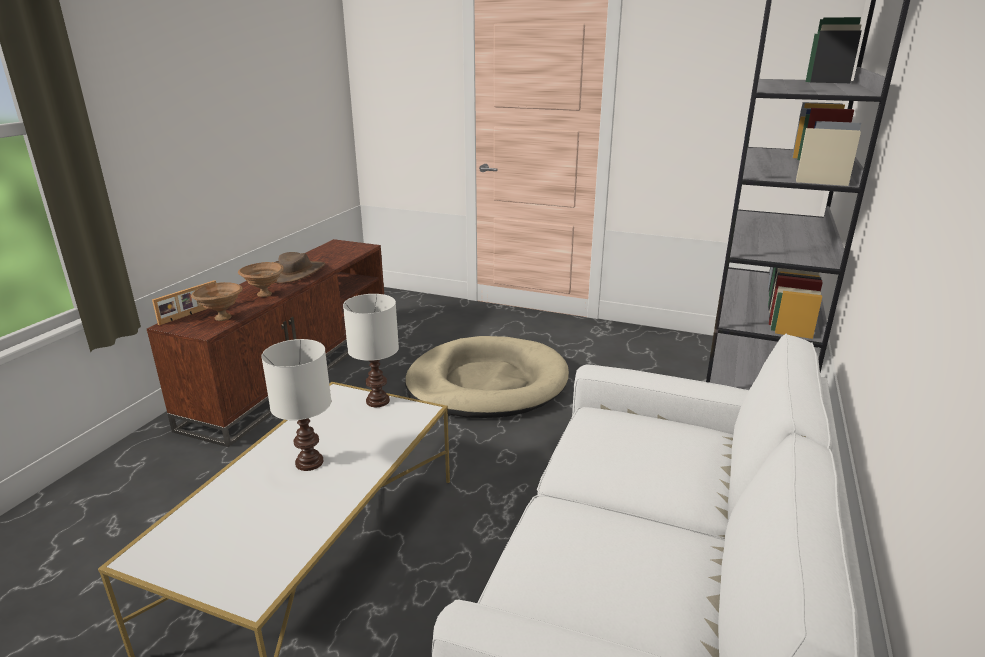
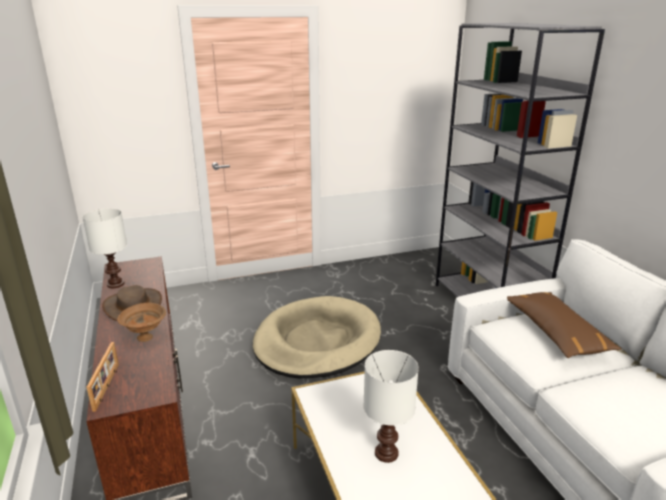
camera: 40 degrees left, 0 degrees up
brown bowl [191,282,243,321] -> none
white table lamp [343,294,399,407] -> white table lamp moved to [82,208,127,288]
none -> brown pillow [507,292,621,358]

